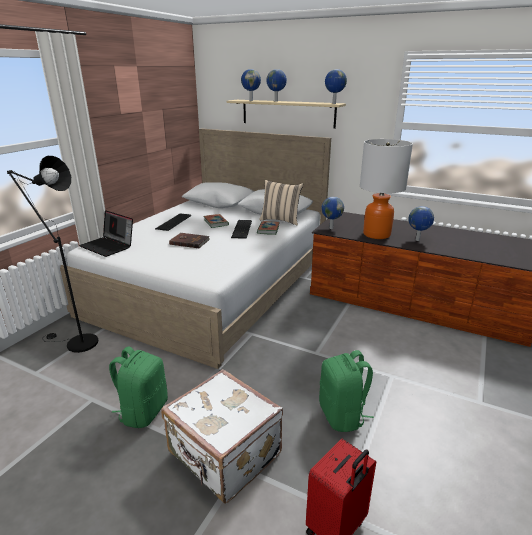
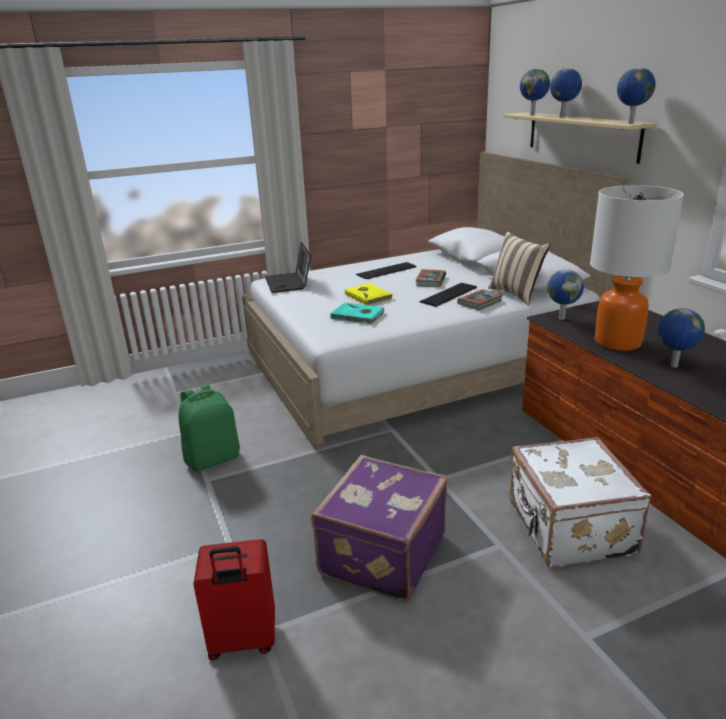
camera: 40 degrees right, 0 degrees up
black floor lamp [7,156,98,353] -> none
white suitcase [161,369,283,504] -> white suitcase moved to [509,437,651,568]
brown book [169,233,209,248] -> yellow book [345,283,393,305]
green backpack [319,350,374,432] -> purple suitcase [311,455,447,602]
none -> turquoise book [330,303,384,324]

